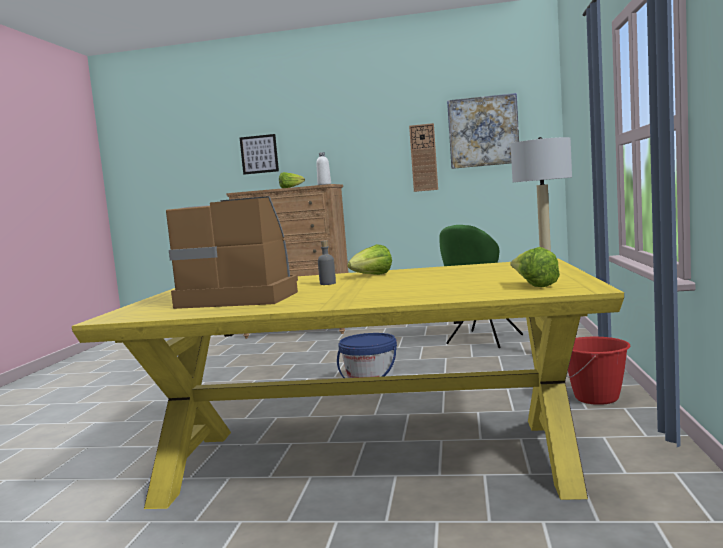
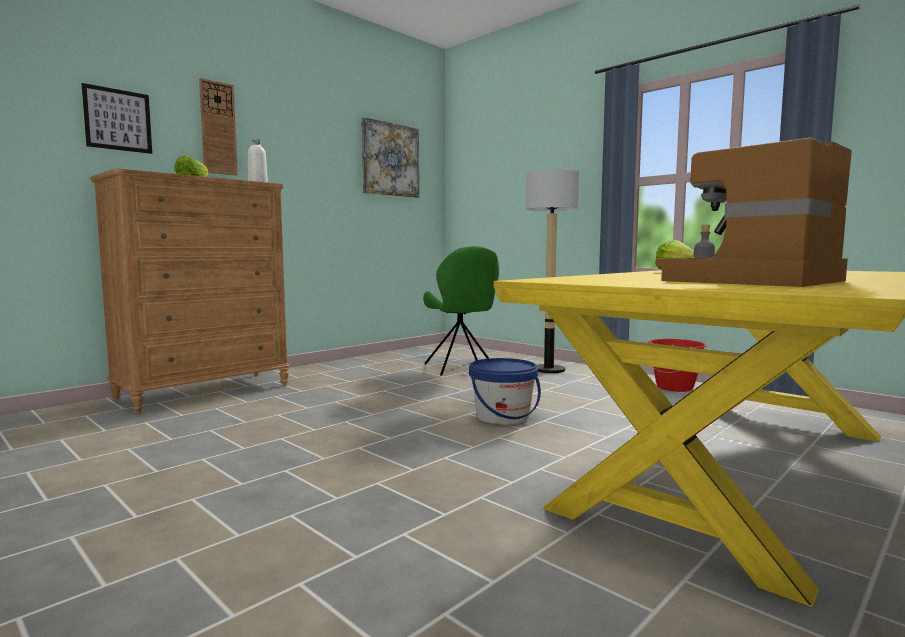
camera: 55 degrees left, 0 degrees up
wall clock [409,123,438,192] -> wall clock moved to [199,78,238,176]
lettuce [511,247,560,287] -> none

